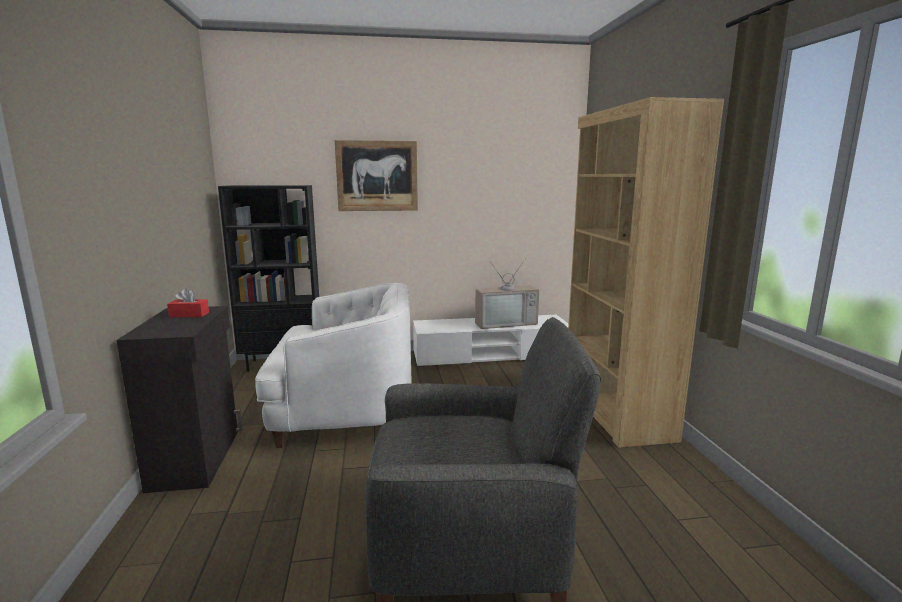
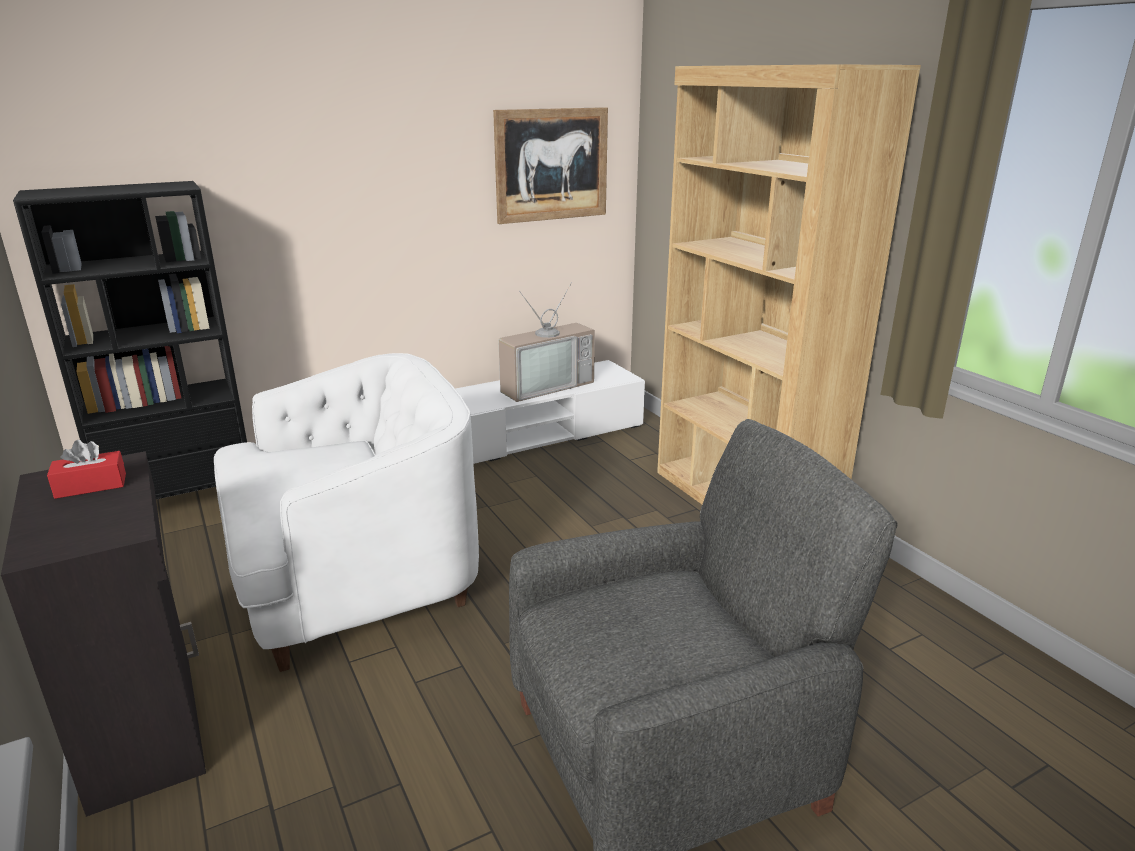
camera: 20 degrees left, 10 degrees up
picture [335,140,418,211] -> picture moved to [493,107,608,224]

